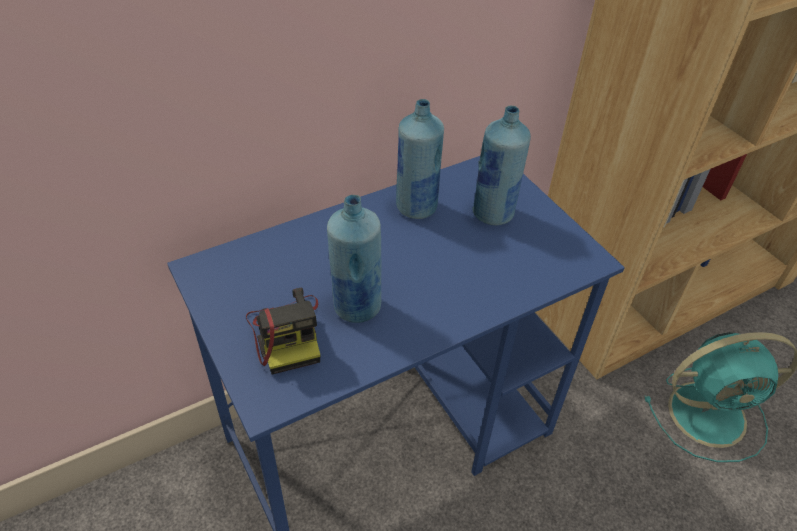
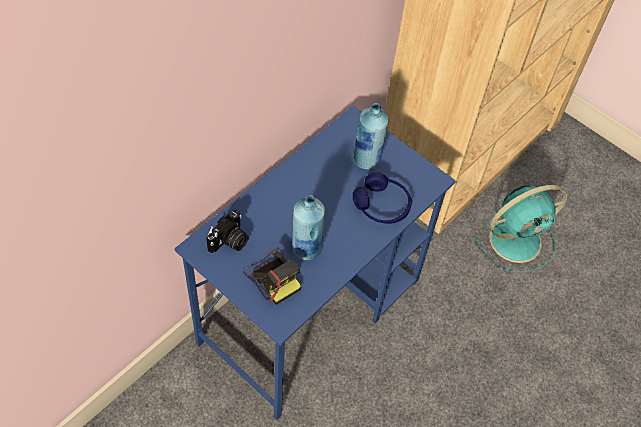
camera: 20 degrees left, 10 degrees up
blue bottle [396,99,444,219] -> none
none -> camera [206,210,249,253]
none -> blue headphones [353,172,412,224]

